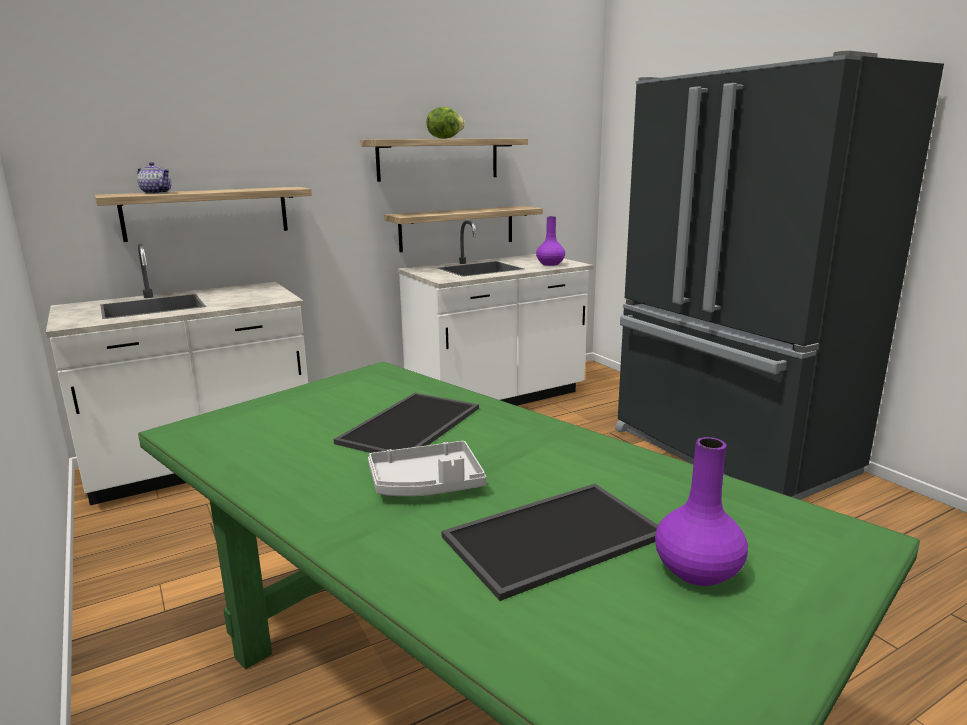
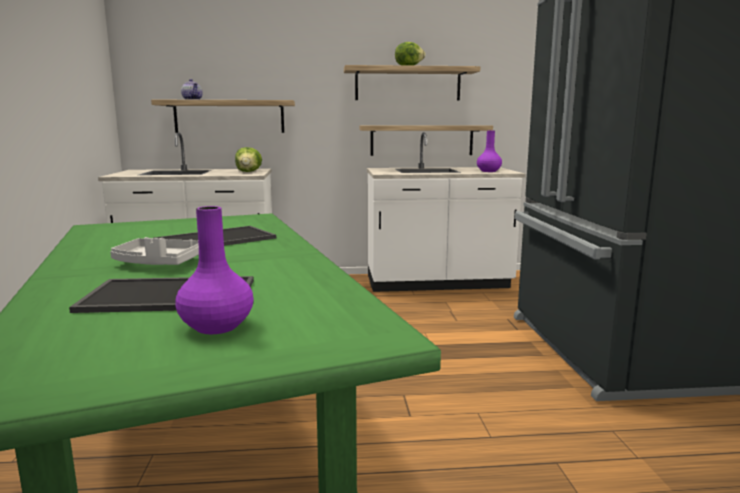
camera: 25 degrees right, 5 degrees down
none -> lettuce [235,147,262,172]

